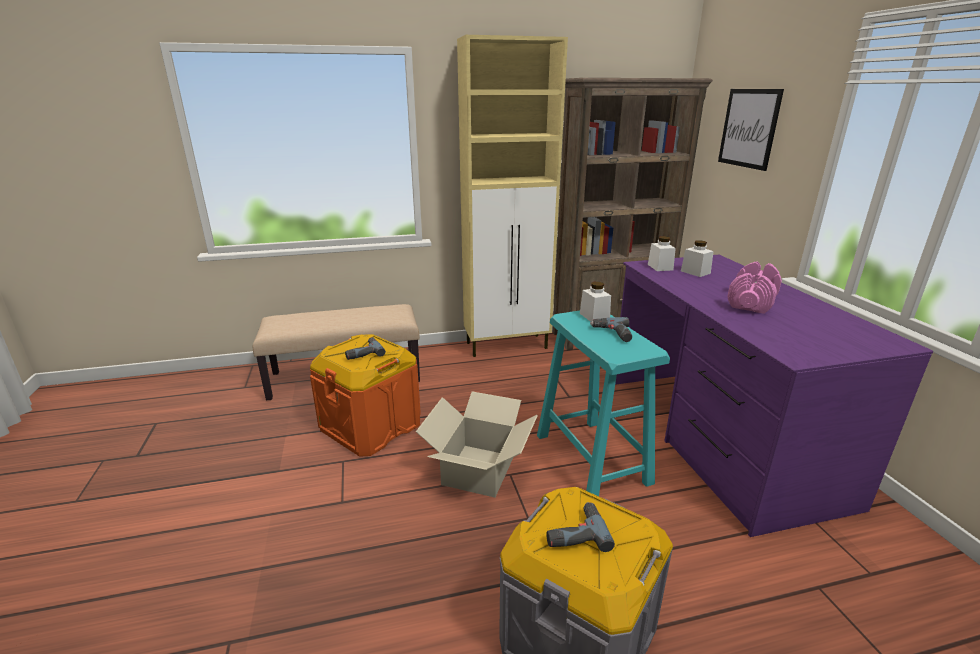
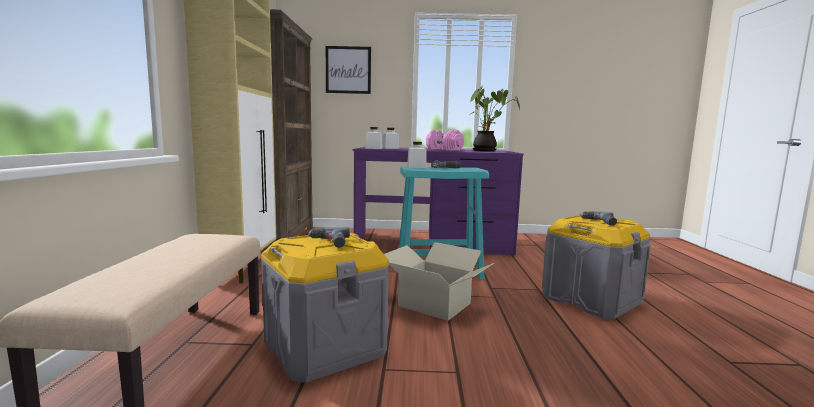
camera: 75 degrees left, 15 degrees down
orange storage box [310,334,421,457] -> grey storage box [261,233,389,383]
none -> potted plant [470,86,520,152]

